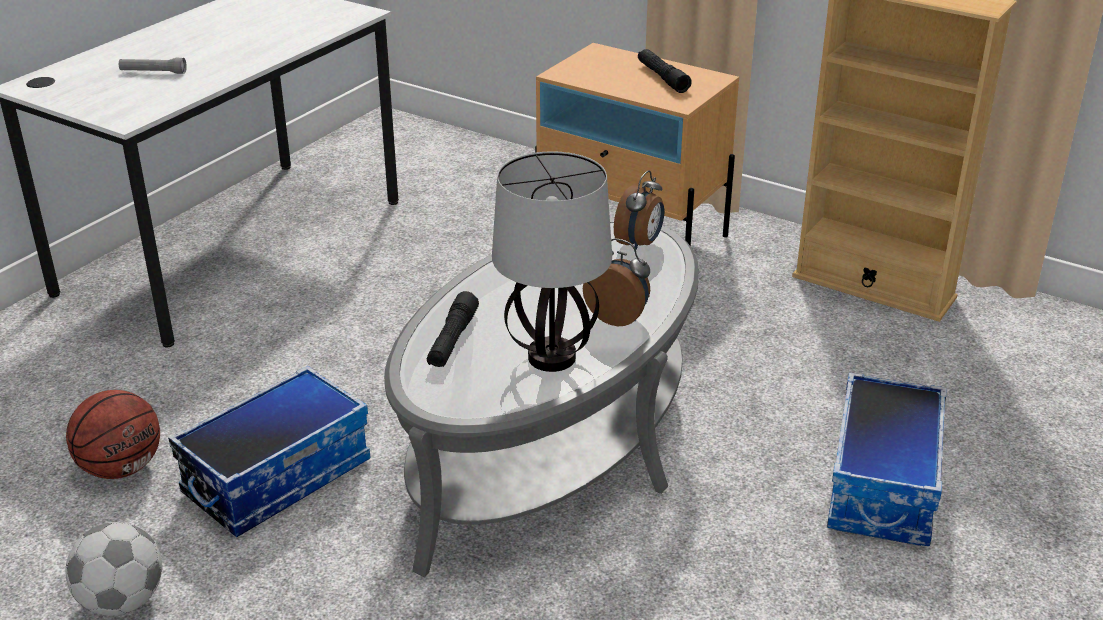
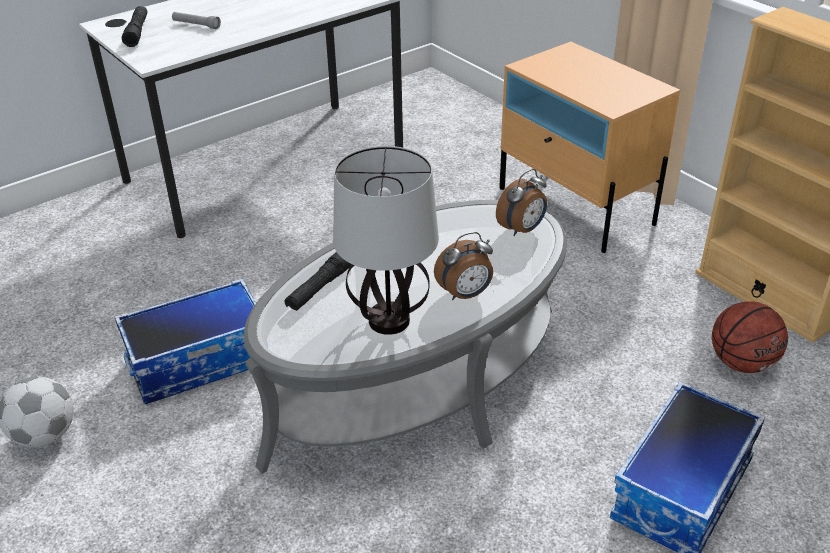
camera: 20 degrees right, 5 degrees up
basketball [66,390,160,479] -> basketball moved to [712,301,788,373]
alarm clock [583,238,650,326] -> alarm clock turned 105 degrees clockwise [434,232,493,300]
black flashlight [638,49,692,93] -> black flashlight moved to [122,6,147,47]

